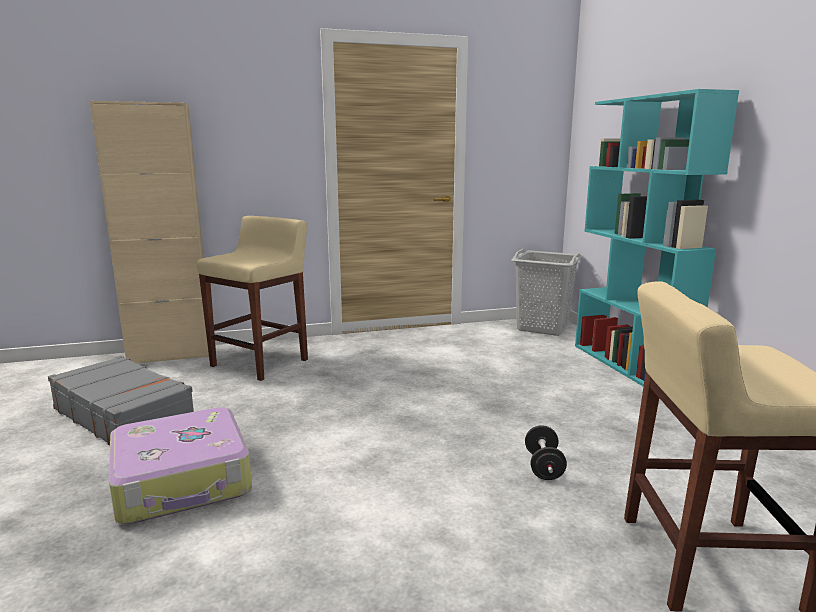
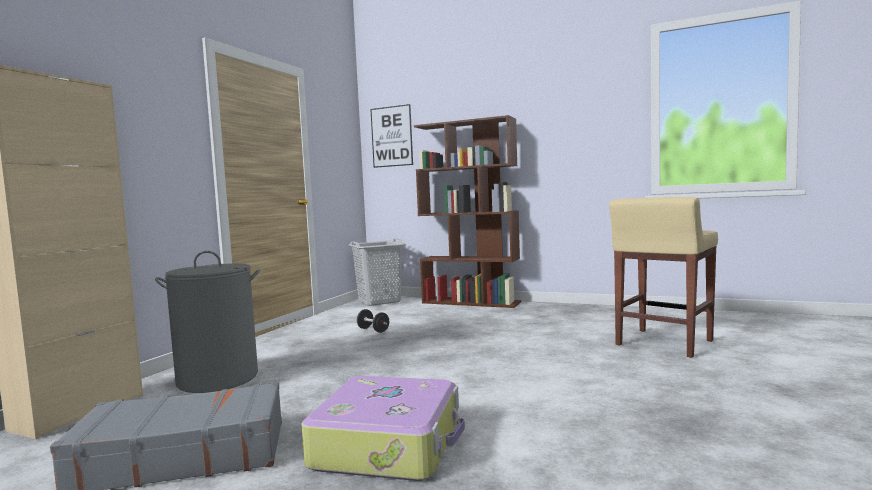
camera: 50 degrees left, 10 degrees down
beige stool [197,216,308,381] -> grey laundry basket [155,251,260,393]
black dumbbell [525,425,567,480] -> black dumbbell moved to [357,309,389,333]
turquoise bookcase [575,89,739,387] -> brown bookcase [414,115,521,308]
none -> picture [370,104,413,168]

